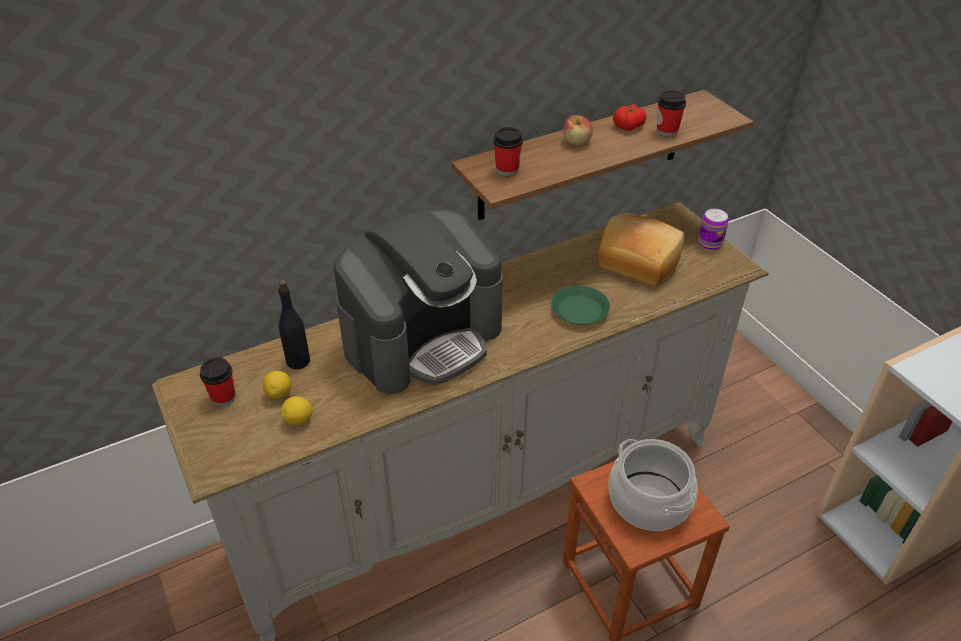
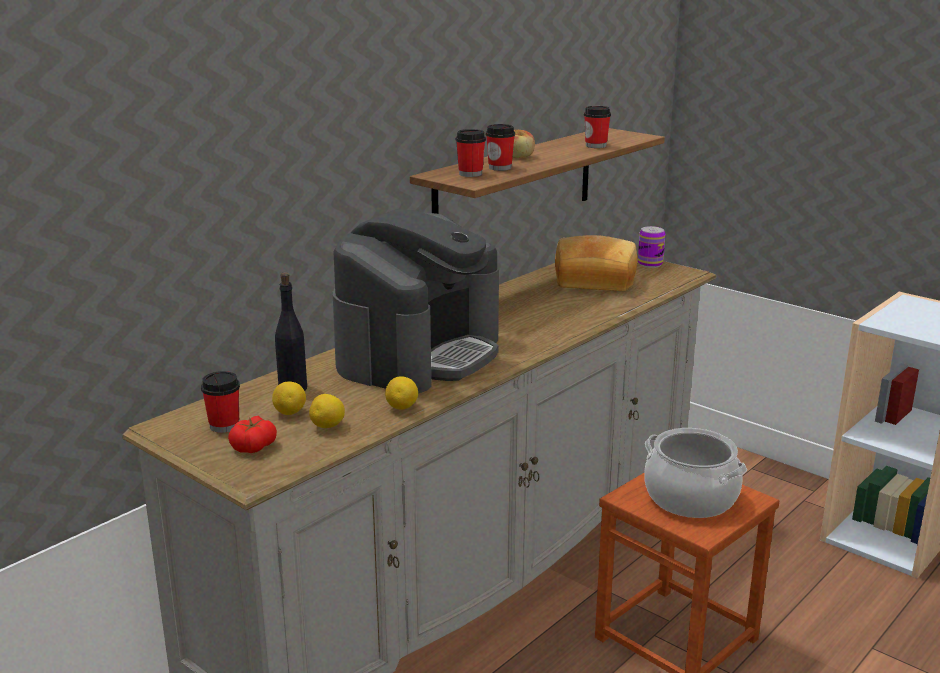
camera: 20 degrees left, 20 degrees down
green plate [551,286,610,325] -> none
tomato [613,104,647,130] -> tomato moved to [228,416,277,453]
none -> lemon [385,376,418,410]
none -> cup [486,124,515,171]

